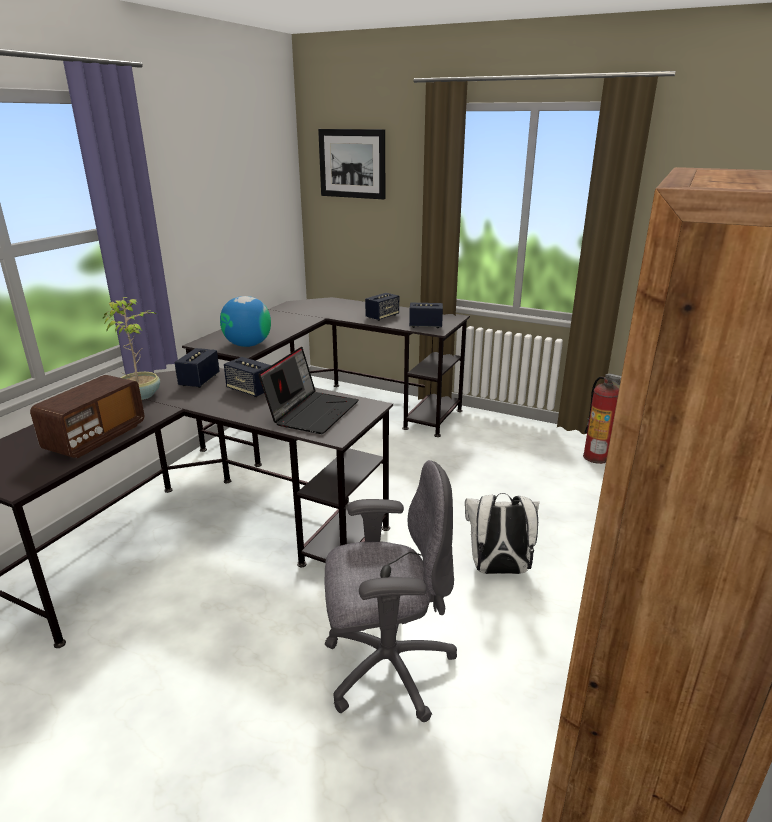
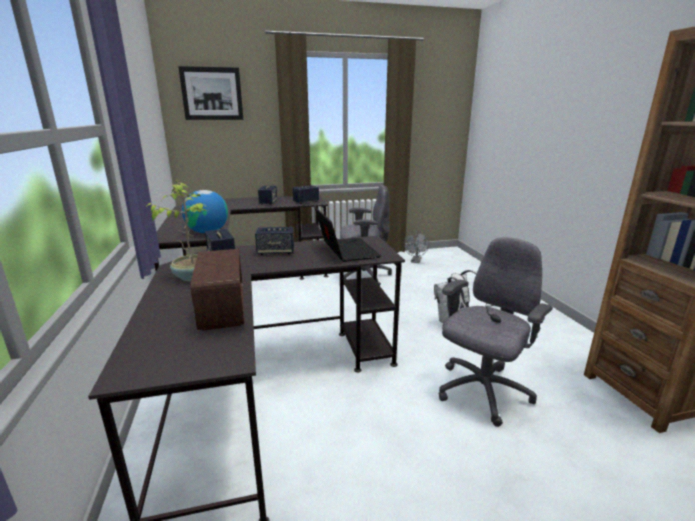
camera: 40 degrees left, 5 degrees down
fire extinguisher [583,373,621,464] -> grey fan [404,231,429,263]
none -> grey office chair [340,185,392,286]

